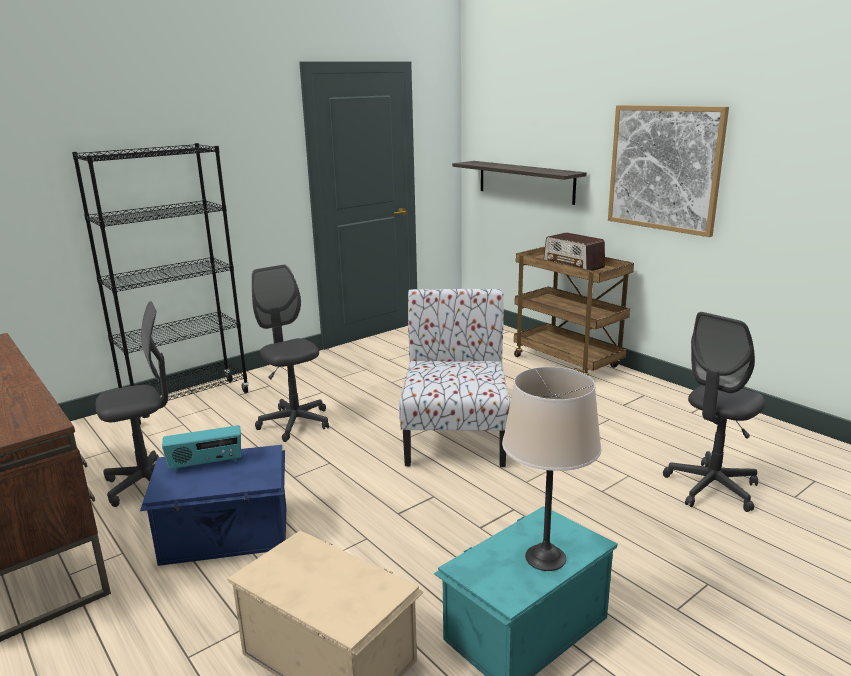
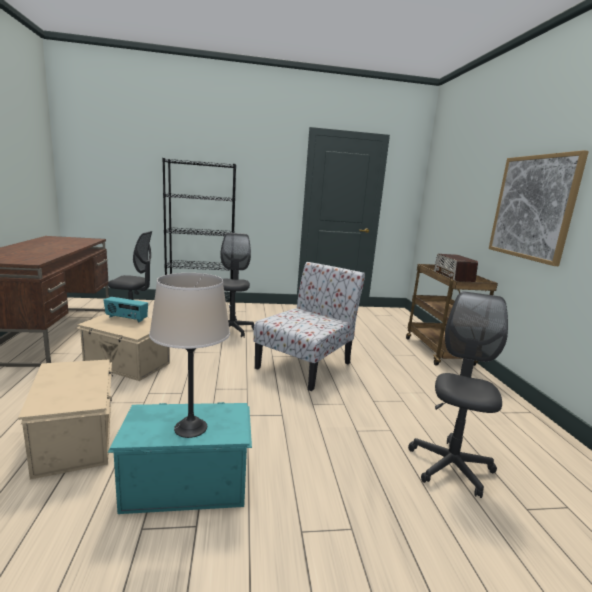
camera: 30 degrees right, 5 degrees down
blue storage box [140,445,286,566] -> beige storage box [76,314,170,381]
shelf [452,161,587,205] -> none
grey office chair [663,312,766,512] -> grey office chair turned 120 degrees clockwise [408,291,508,498]

